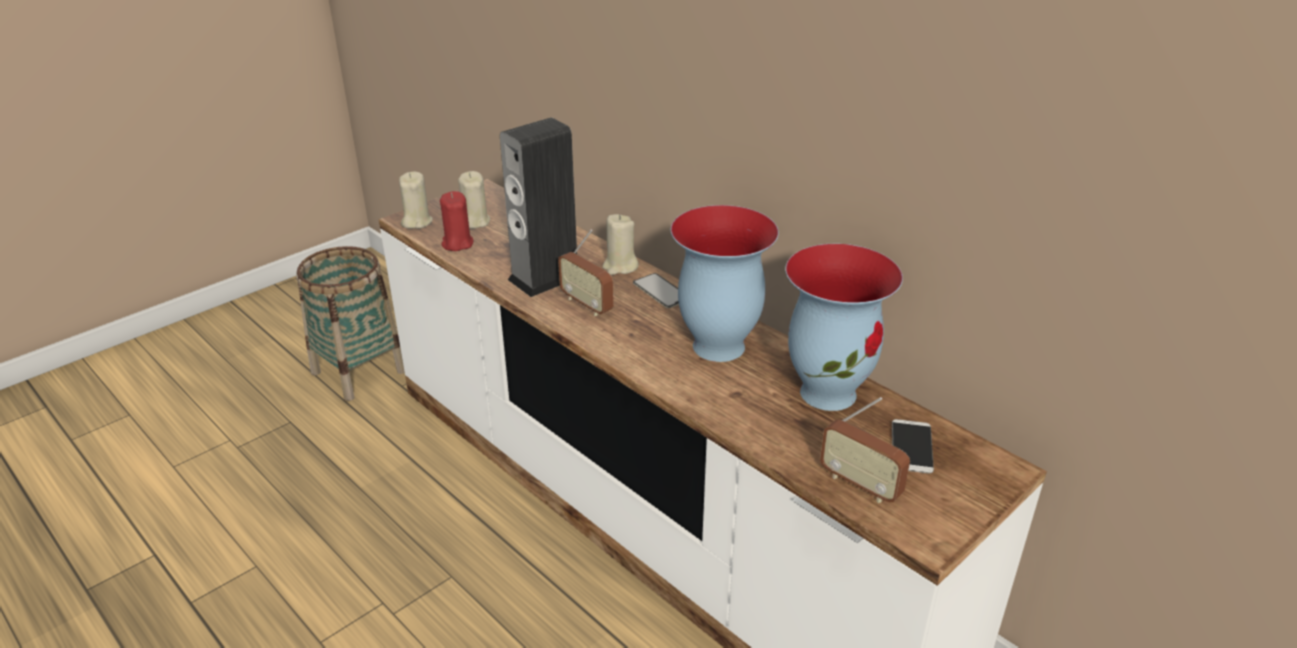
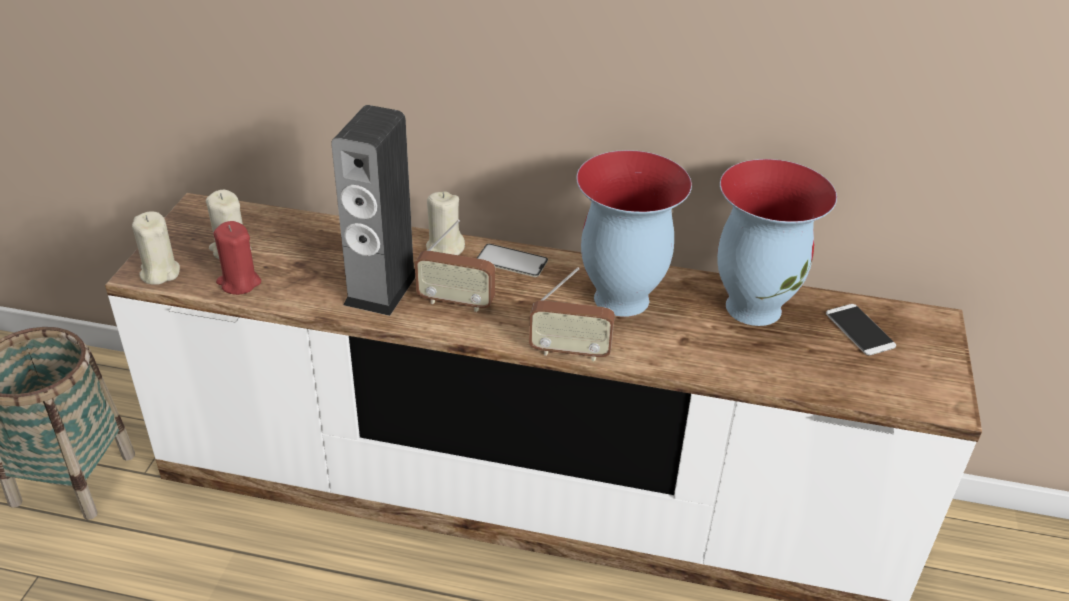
camera: 35 degrees left, 5 degrees up
radio [820,397,910,503] -> radio moved to [529,267,615,361]

